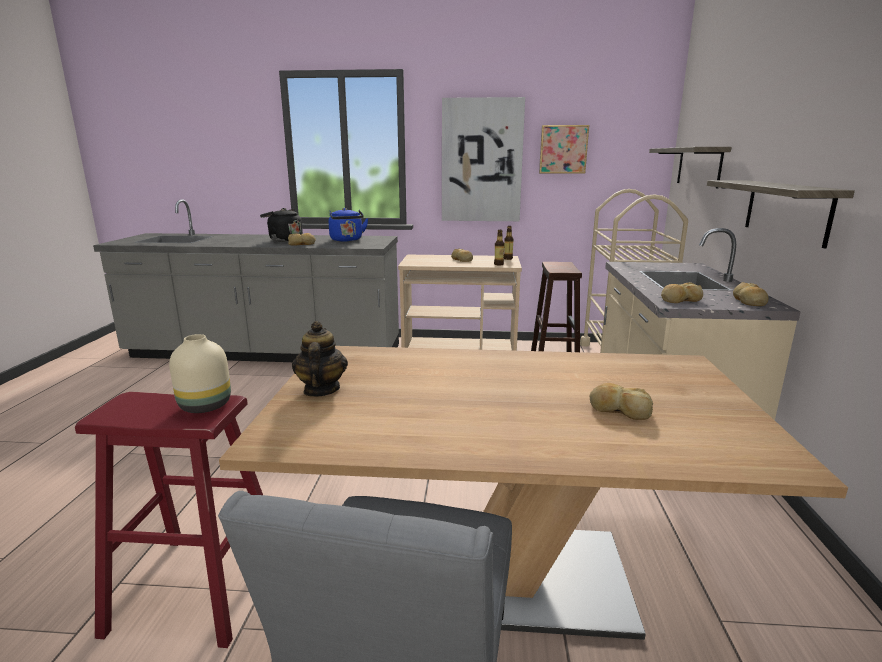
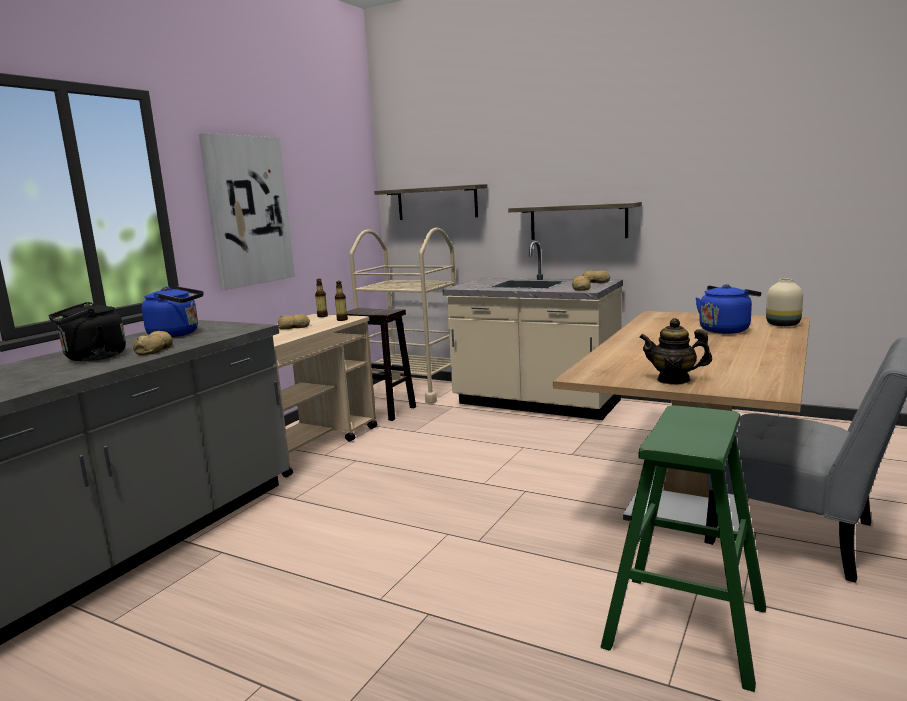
camera: 65 degrees left, 5 degrees down
red stool [75,392,263,648] -> green stool [600,405,766,692]
beige vase [169,334,231,413] -> beige vase moved to [766,279,803,326]
picture [539,125,589,174] -> none
bread [590,383,653,420] -> blue kettle [696,284,761,334]

